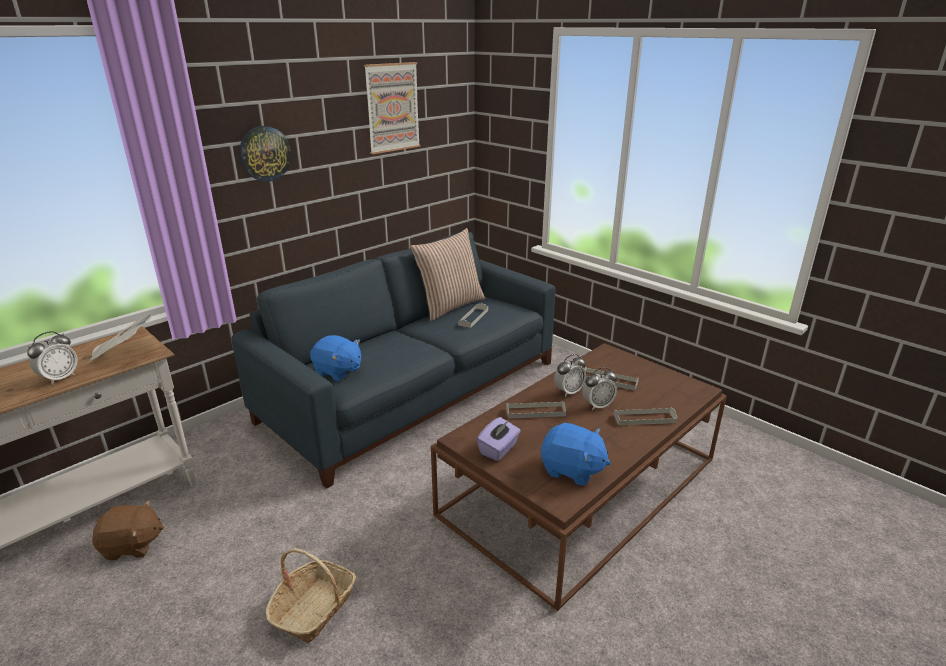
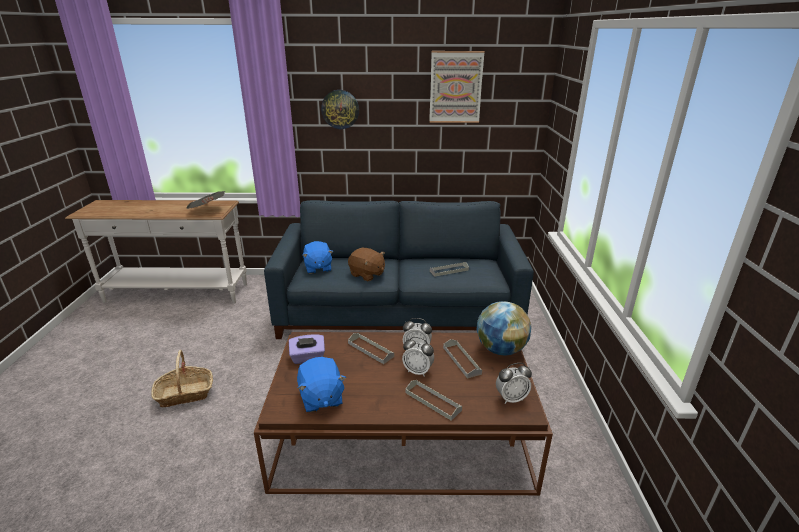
camera: 45 degrees right, 0 degrees up
alarm clock [27,331,77,385] -> alarm clock moved to [496,363,532,404]
brown plush toy [92,500,164,560] -> brown plush toy moved to [348,248,385,281]
pillow [410,228,485,321] -> none
none -> globe [477,301,532,356]

